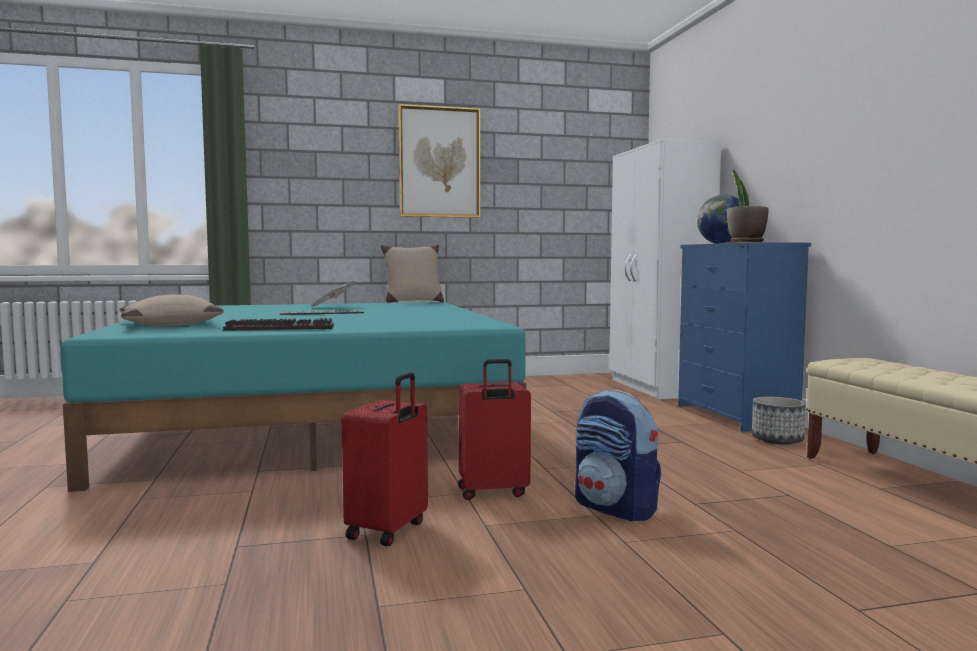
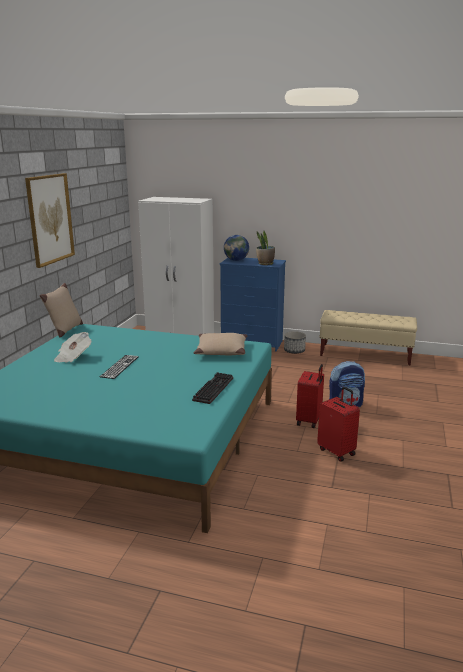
camera: 60 degrees left, 15 degrees up
beige pillow [119,295,224,326] -> beige pillow moved to [194,333,247,356]

